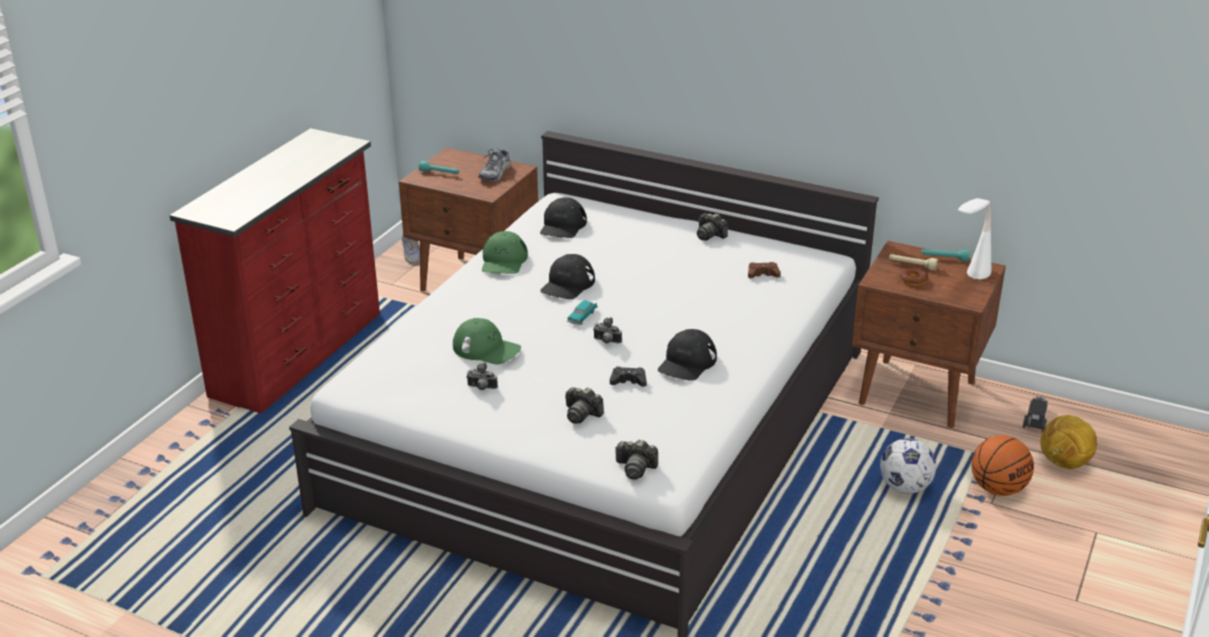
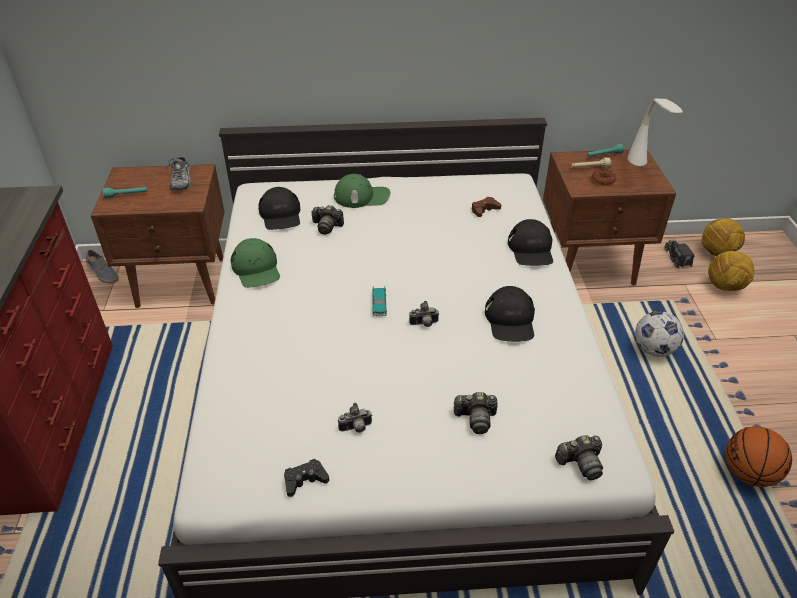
camera: 30 degrees left, 10 degrees up
green cap [453,318,521,364] -> green cap moved to [334,174,390,208]
black cap [540,254,595,299] -> black cap moved to [508,219,553,266]
black game controller [610,367,647,387] -> black game controller moved to [284,459,329,497]
camera [697,213,728,241] -> camera moved to [311,205,344,235]
basketball [971,435,1034,496] -> basketball moved to [726,426,792,487]
none -> football [702,218,745,256]

